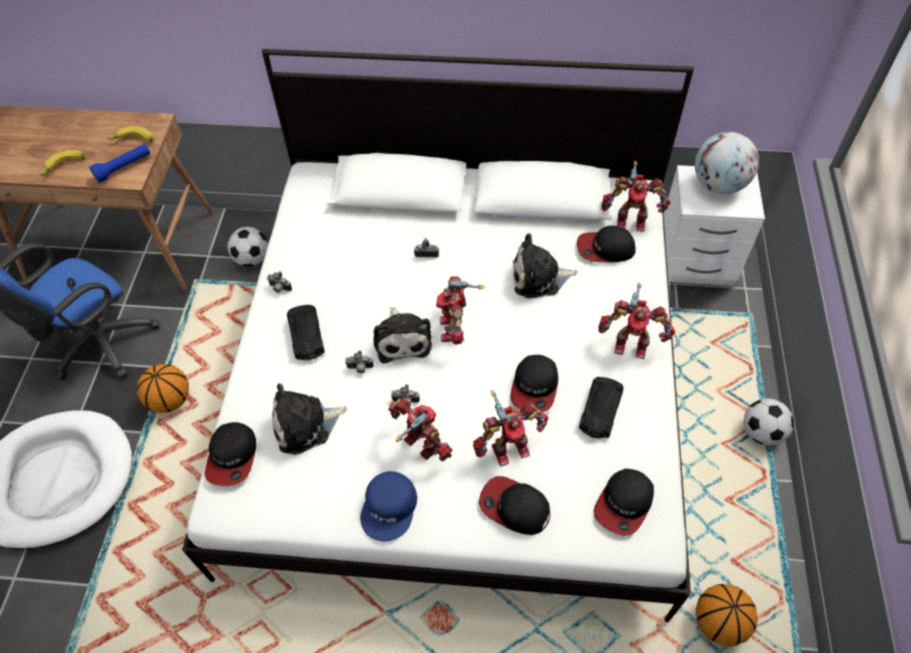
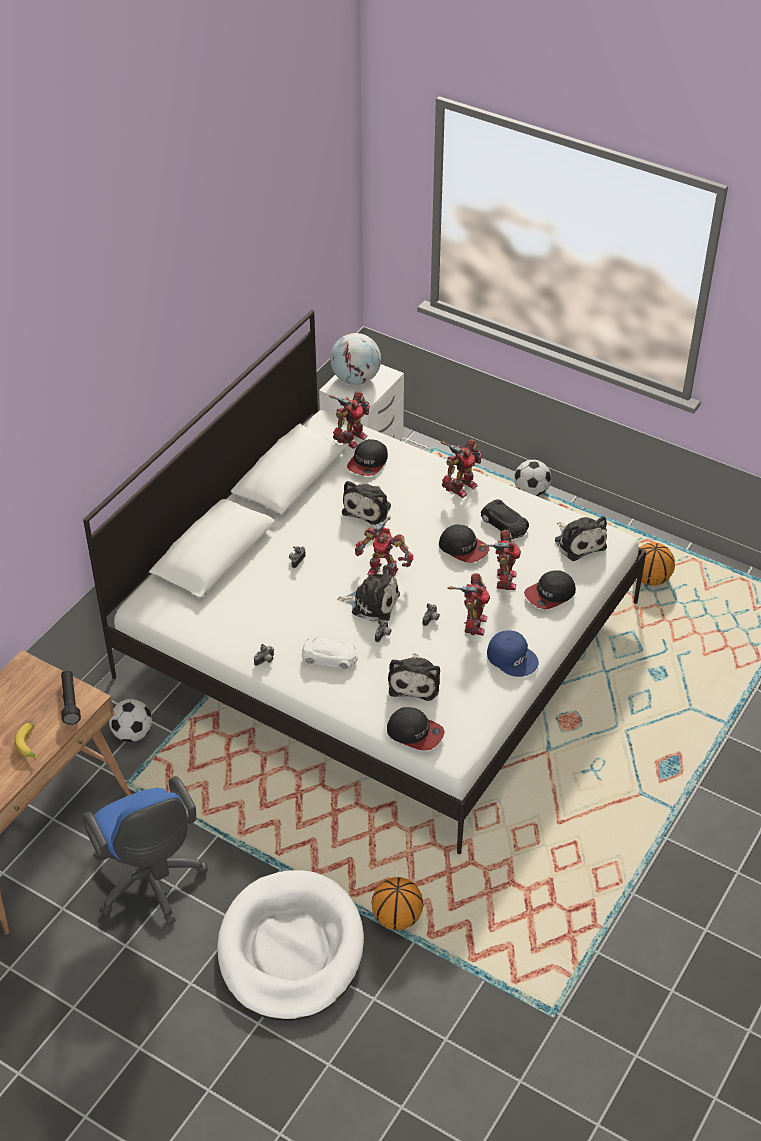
camera: 65 degrees left, 10 degrees down
blue flashlight [89,144,150,183] -> black flashlight [61,670,81,725]
banana [107,126,154,143] -> none
basketball [137,364,189,413] -> basketball moved to [372,877,423,930]
black toy car [287,305,325,361] -> white toy car [302,636,358,670]
toy robot [389,398,453,461] -> toy robot turned 120 degrees clockwise [448,573,490,636]
cap [594,469,654,536] -> plush toy [555,516,607,561]

